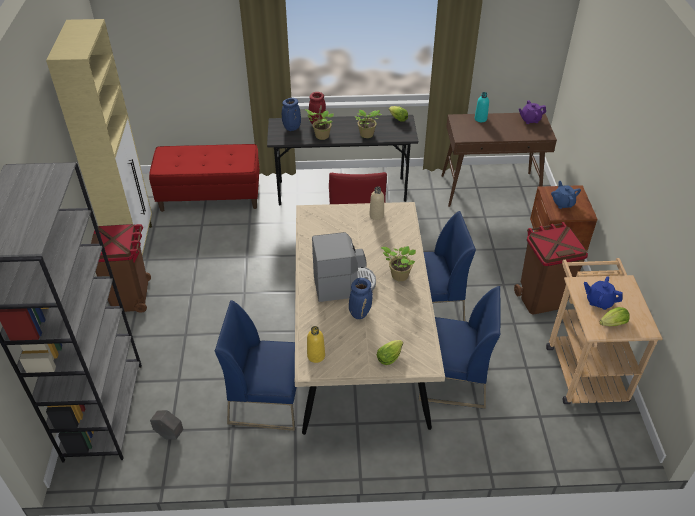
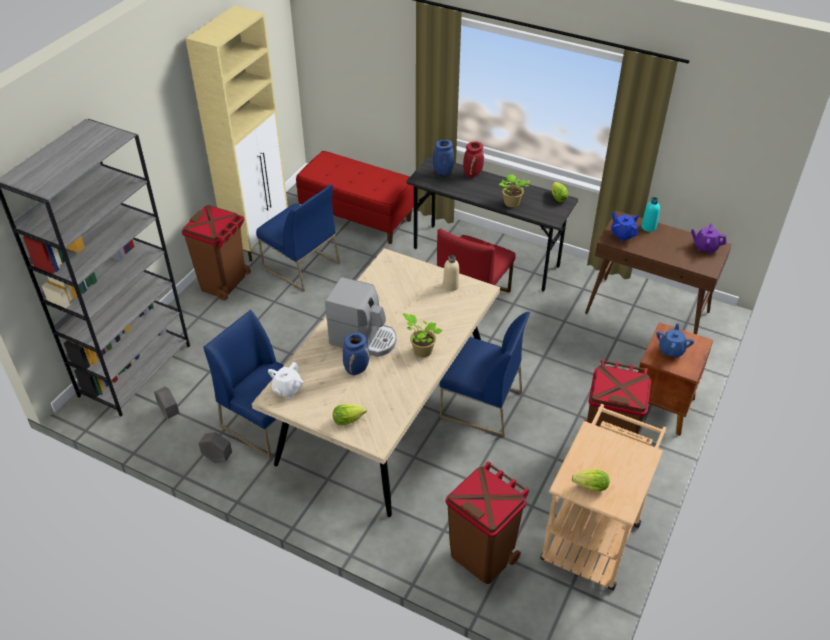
camera: 30 degrees right, 0 degrees up
potted plant [305,109,334,140] -> none
yellow bottle [307,326,325,363] -> white teapot [268,362,303,398]
blue chair [418,286,500,409] -> blue chair moved to [256,184,340,291]
blue teapot [584,276,623,310] -> blue teapot moved to [611,212,638,241]
none -> grey planter [198,432,232,463]
none -> brown trash can [446,462,530,584]

